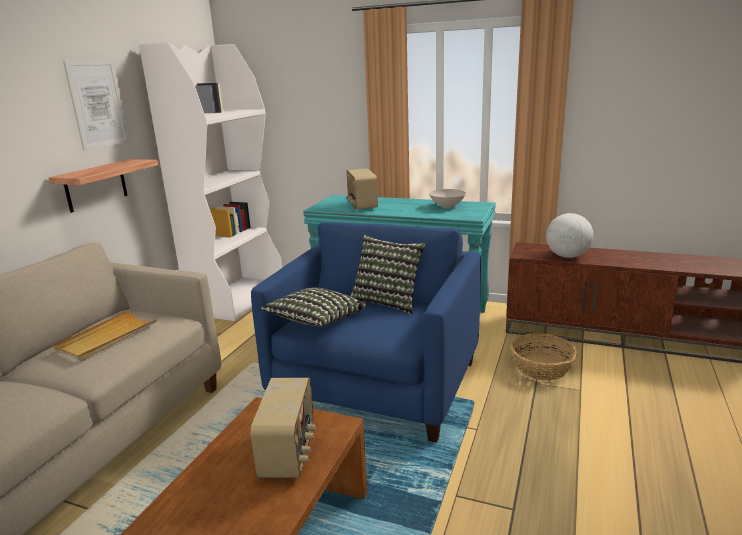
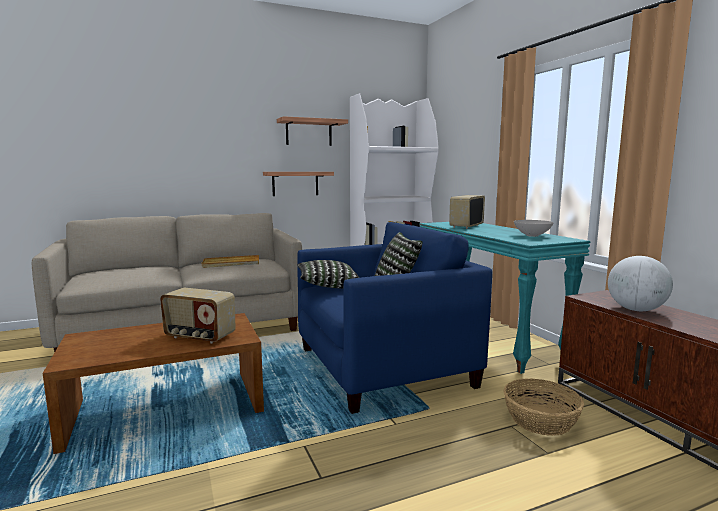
camera: 45 degrees right, 10 degrees down
picture [63,60,129,150] -> shelf [277,116,348,146]
radio [250,378,316,478] -> radio turned 60 degrees clockwise [160,288,236,343]

